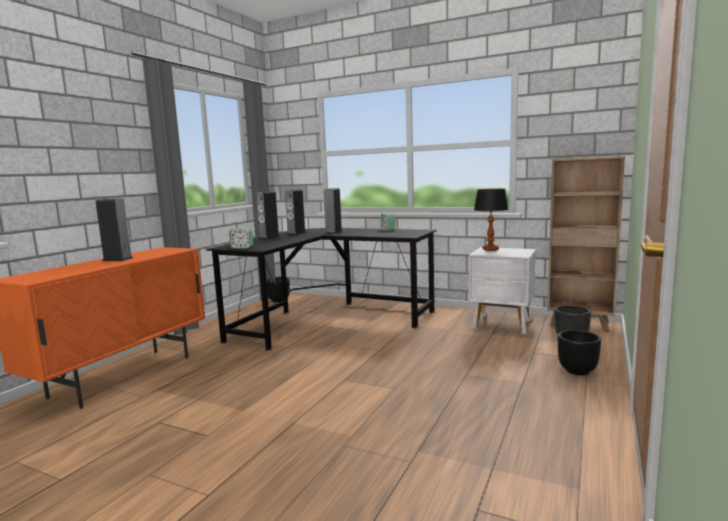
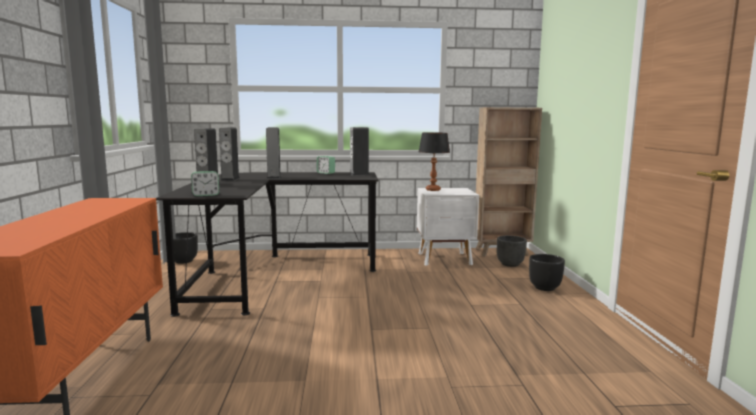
camera: 30 degrees left, 0 degrees up
speaker [96,198,133,261] -> speaker moved to [349,127,370,176]

